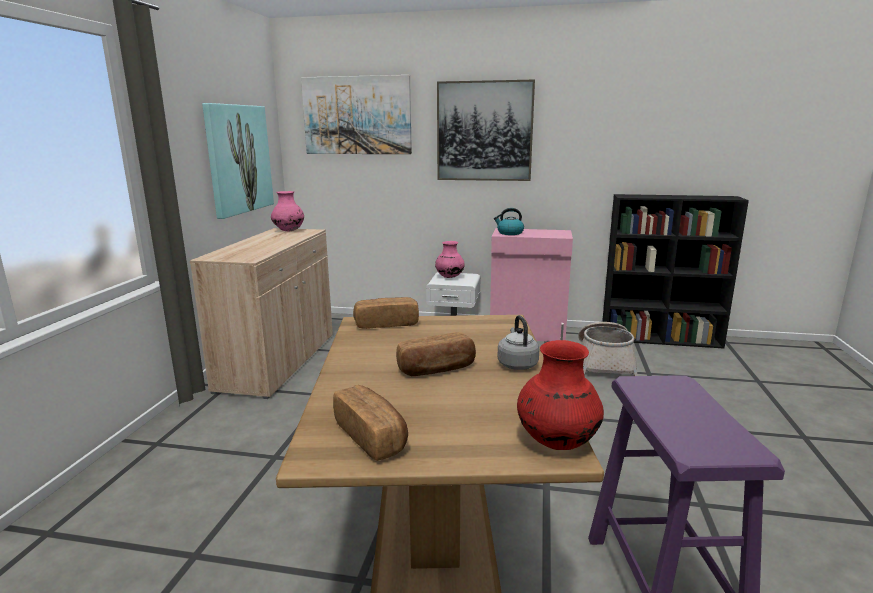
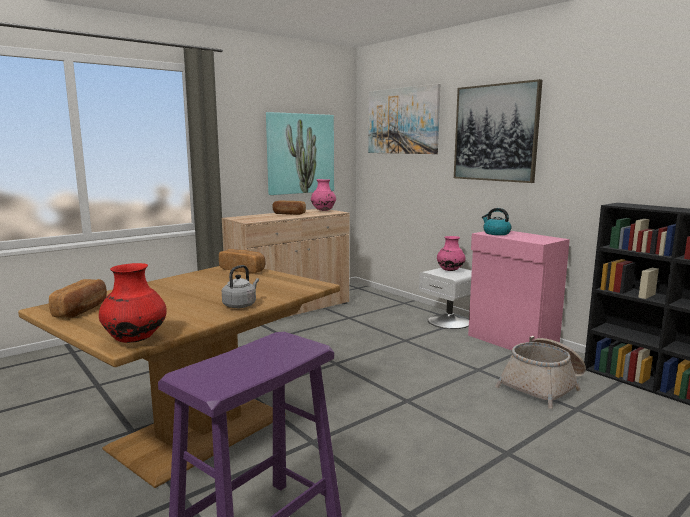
camera: 40 degrees right, 5 degrees down
bread [396,332,476,376] -> bread moved to [272,200,306,215]

